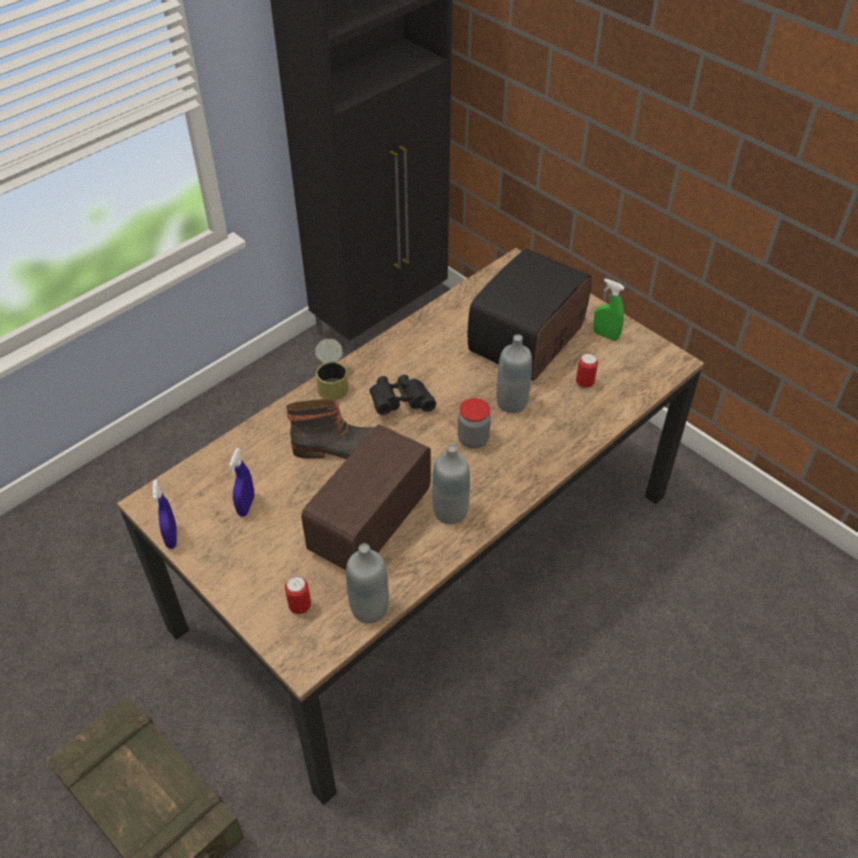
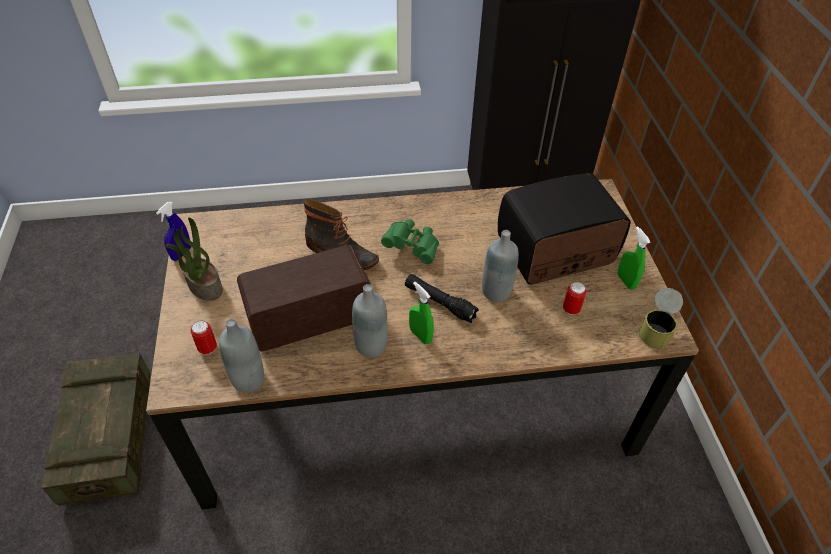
camera: 35 degrees right, 0 degrees up
blue spray bottle [229,448,255,517] -> none
can [315,339,349,400] -> can moved to [639,288,683,348]
black binoculars [369,375,436,415] -> green binoculars [381,219,439,264]
jar [458,398,491,449] -> black flashlight [405,274,479,323]
none -> potted plant [165,218,223,301]
none -> green spray bottle [409,282,434,344]

